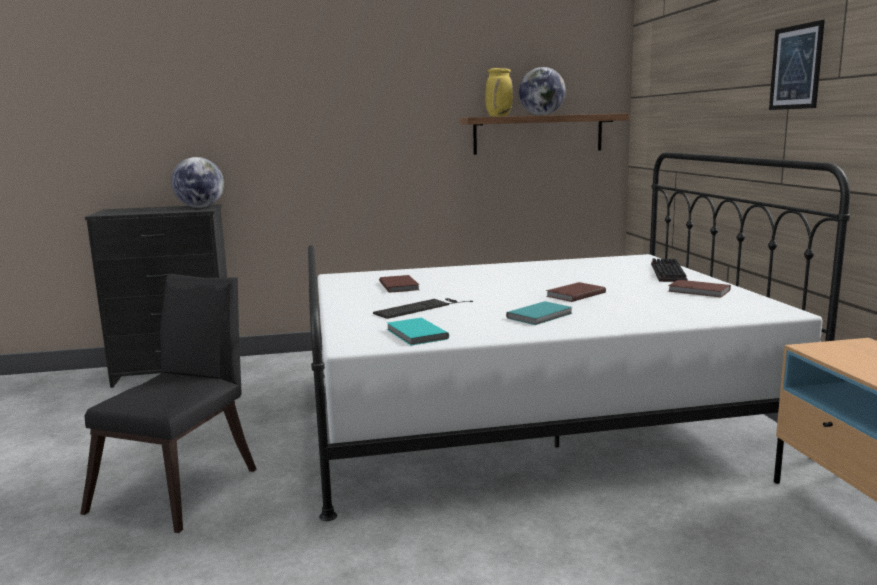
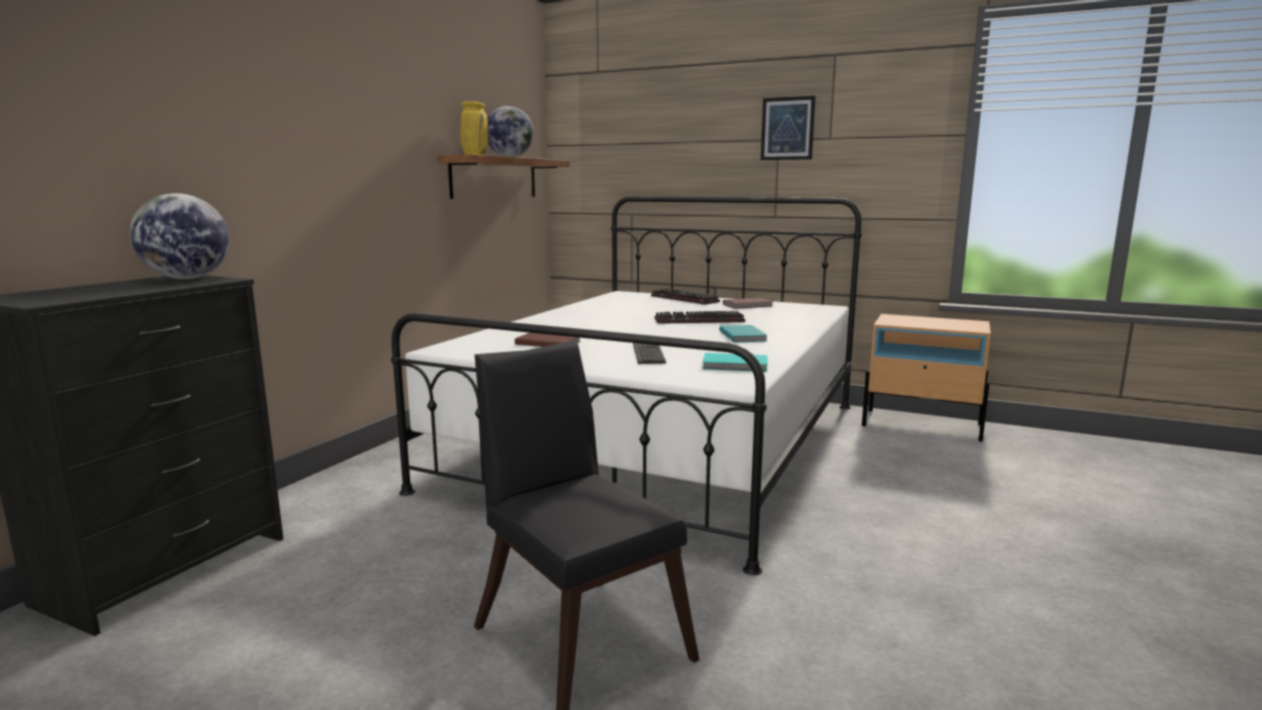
camera: 55 degrees left, 0 degrees up
brown book [546,282,606,302] -> keyboard [655,311,745,324]

